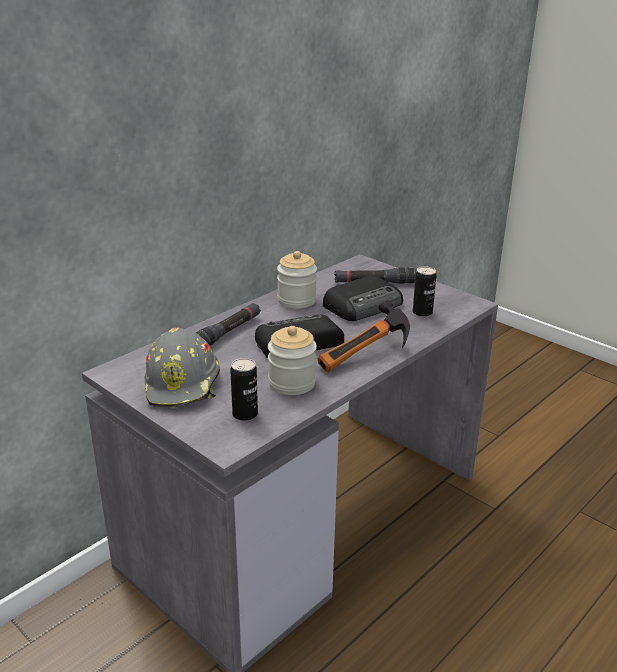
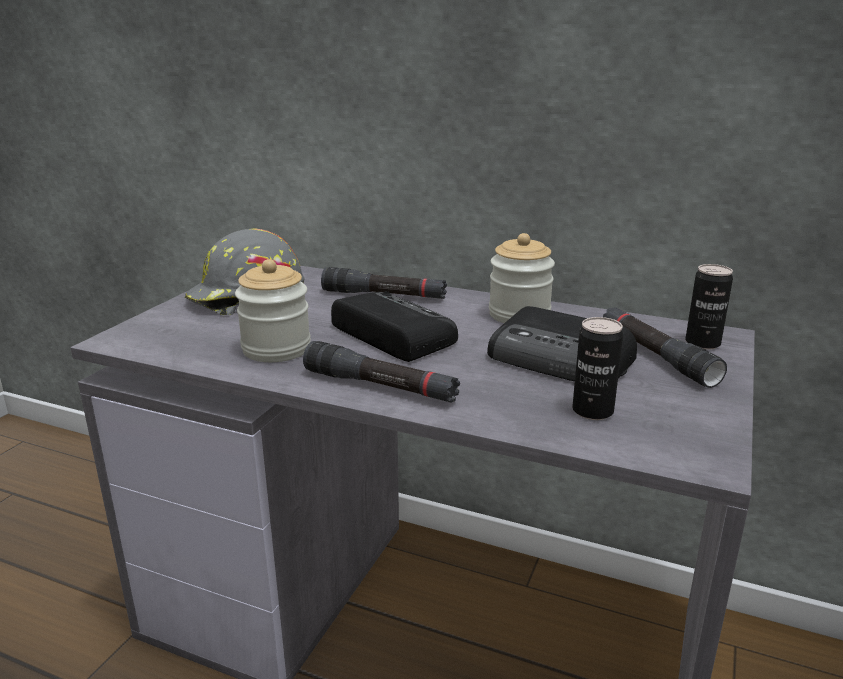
camera: 70 degrees right, 5 degrees down
can [230,358,258,421] -> can moved to [685,264,733,350]
hammer [318,300,410,372] -> black flashlight [303,341,460,402]

